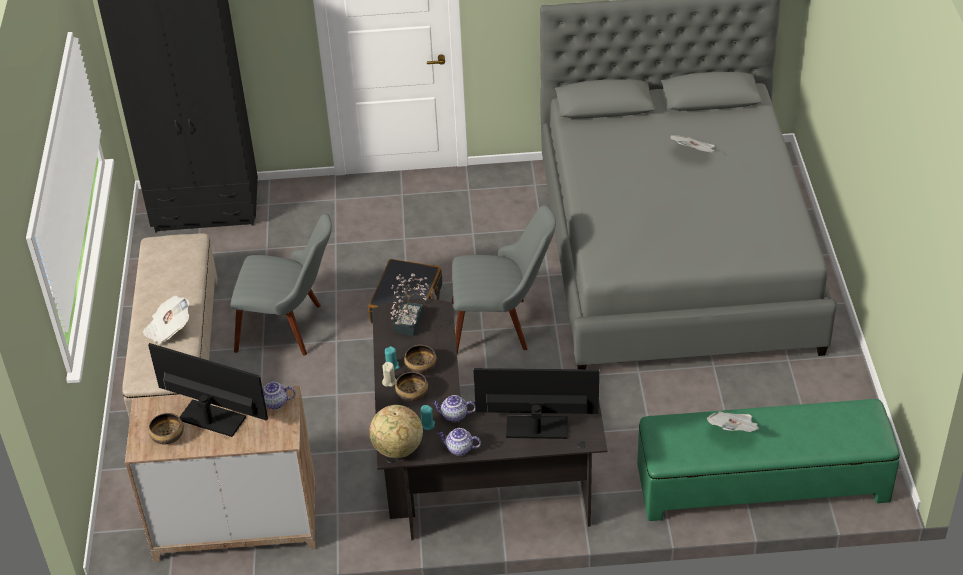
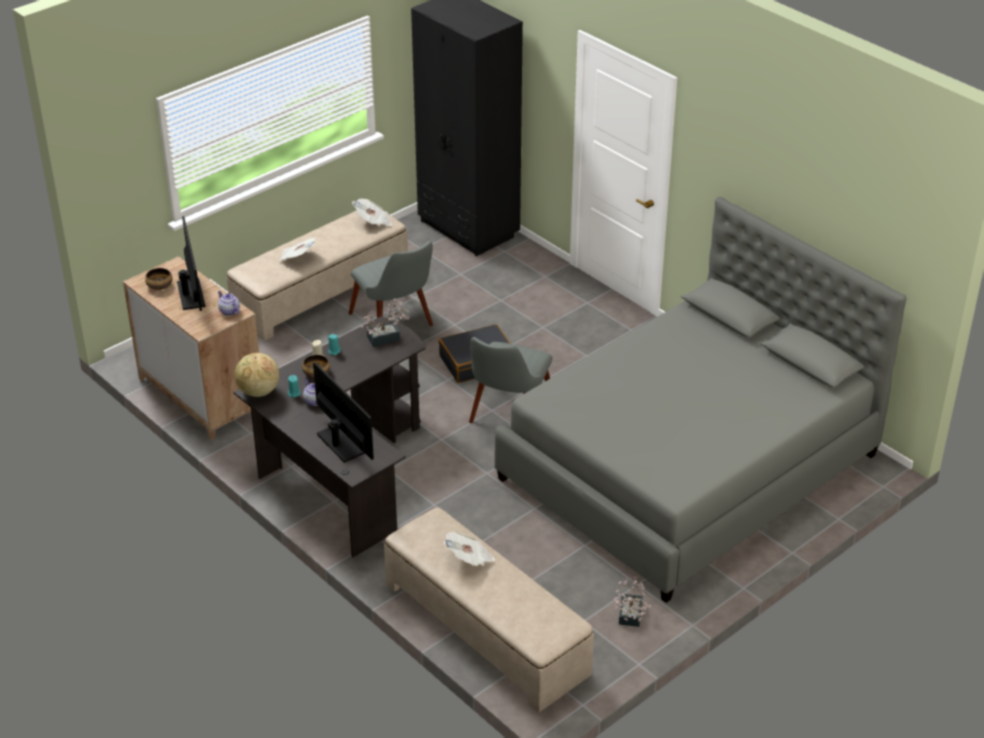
camera: 50 degrees right, 5 degrees down
bowl [404,345,437,374] -> none
teapot [437,428,481,456] -> none
grey chair [452,205,556,354] -> grey chair turned 60 degrees clockwise [469,337,553,423]
green bench [637,399,900,521] -> beige bench [384,507,594,713]
newspaper [670,135,715,153] -> newspaper moved to [352,199,392,226]
none -> potted plant [614,576,651,627]

